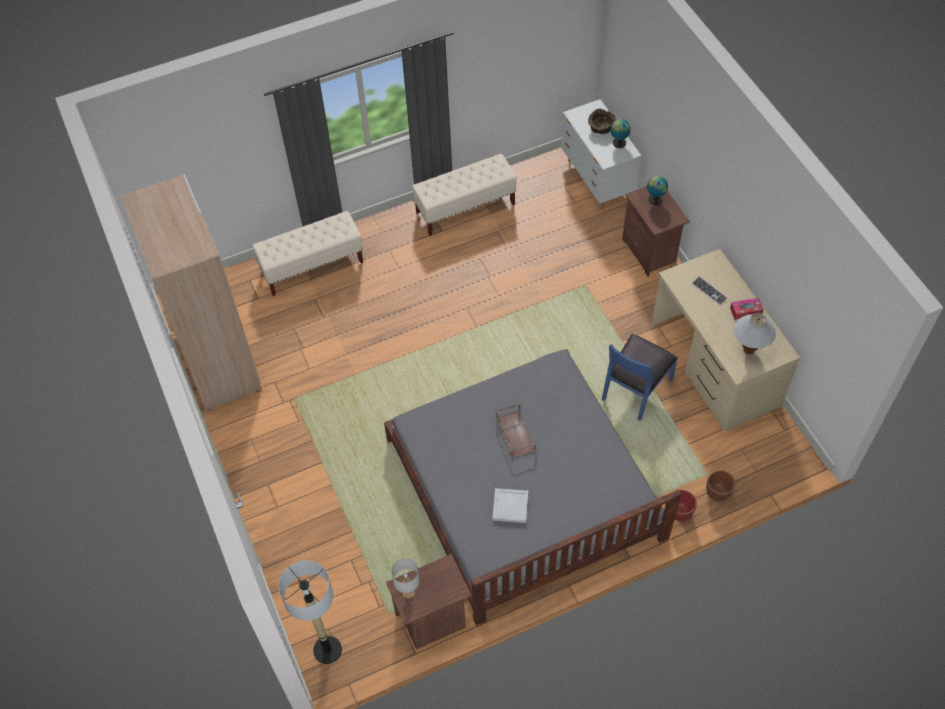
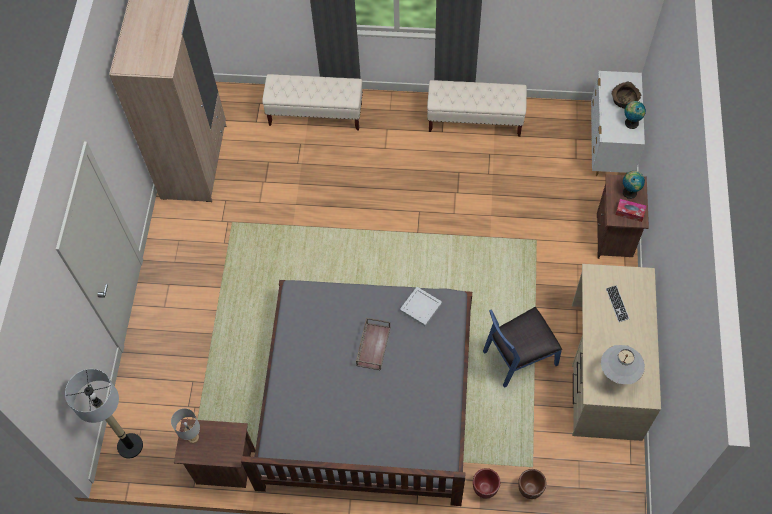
camera: 30 degrees right, 5 degrees up
white tray [492,488,528,523] -> white tray moved to [400,287,442,326]
tissue box [730,298,764,320] -> tissue box moved to [615,199,646,222]

